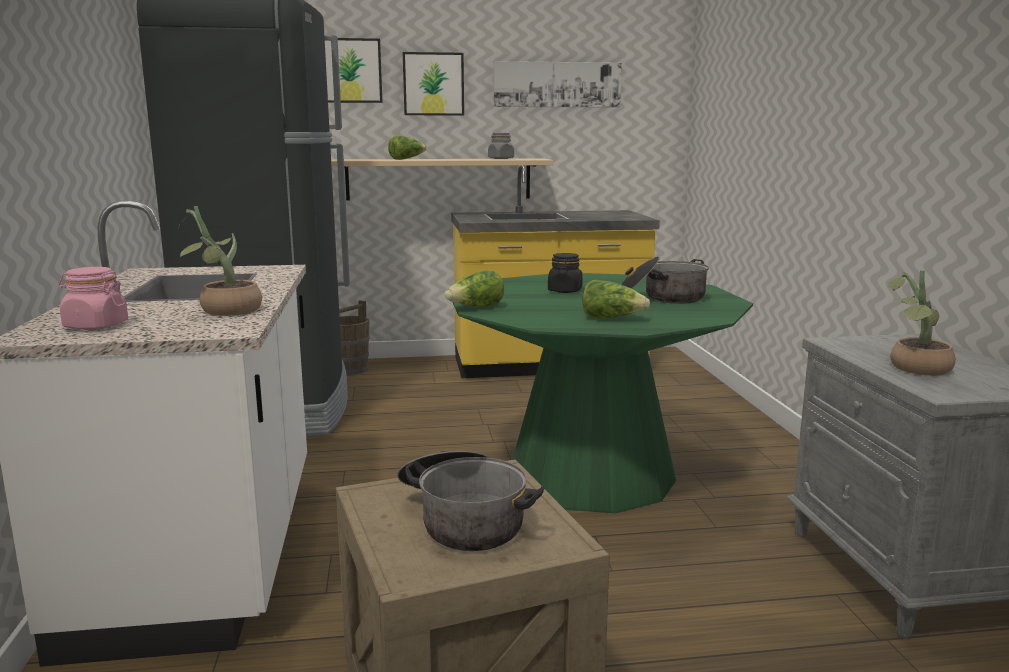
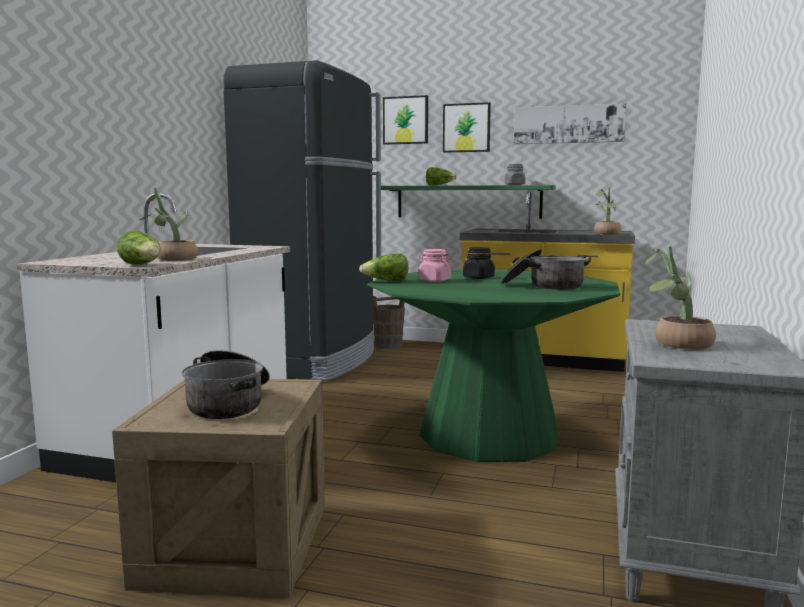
camera: 25 degrees right, 5 degrees down
pink jar [58,267,128,330] -> pink jar moved to [419,249,451,282]
beige shelf [331,158,553,201] -> green shelf [381,185,556,219]
lettuce [583,279,650,318] -> lettuce moved to [117,231,161,265]
none -> potted plant [594,187,622,234]

